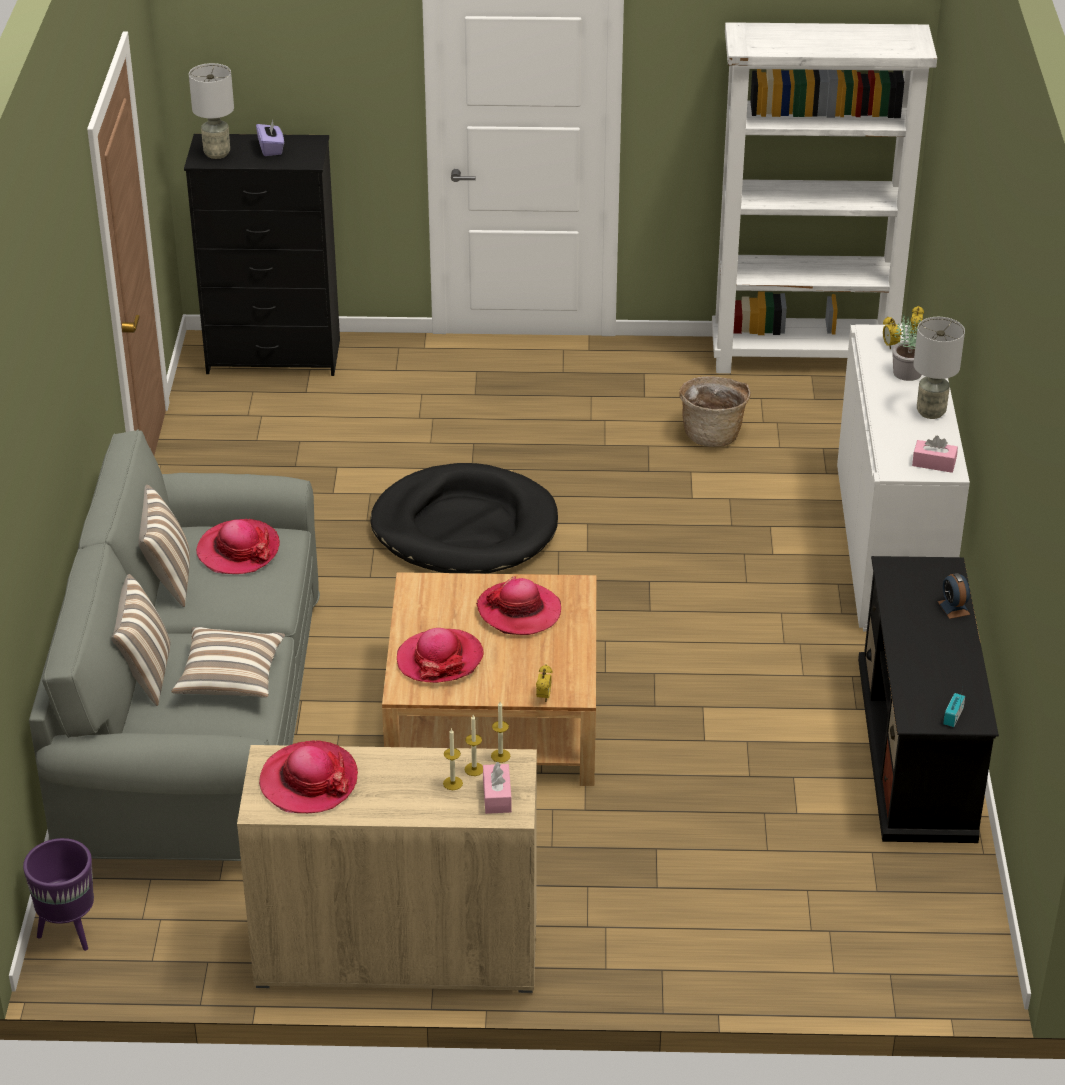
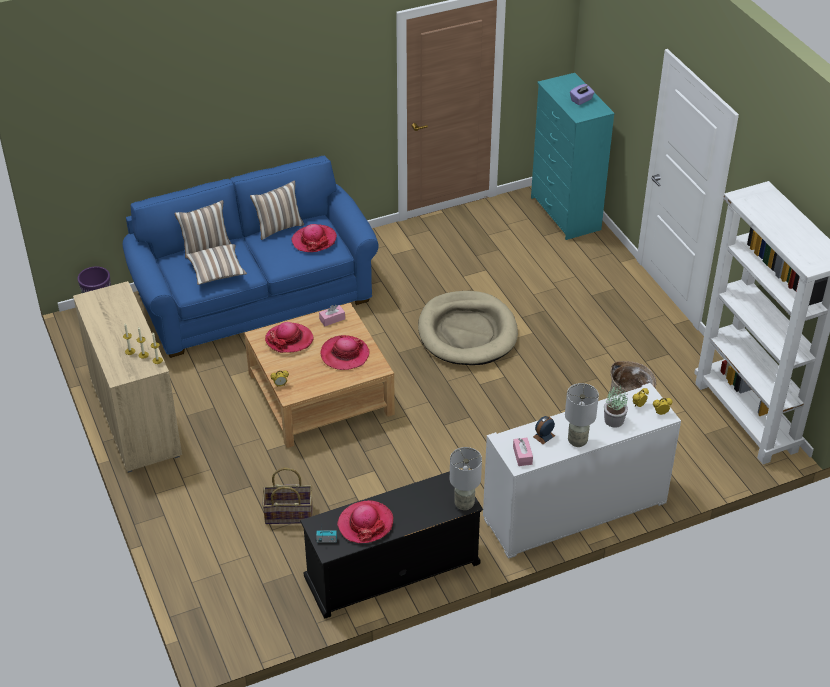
camera: 65 degrees right, 5 degrees up
grey sofa [29,429,320,861] -> blue sofa [123,156,379,358]
black dresser [184,134,340,376] -> turquoise dresser [531,73,615,240]
grey table lamp [189,63,234,159] -> grey table lamp moved to [450,447,482,510]
hat [259,740,358,813] -> hat moved to [337,500,393,543]
black dog bed [371,463,558,574] -> beige dog bed [418,291,518,365]
pink tissue box [483,762,512,814] -> pink tissue box moved to [319,305,345,326]
alarm clock [938,573,970,619] -> alarm clock moved to [533,416,555,444]
none -> basket [262,468,313,524]

